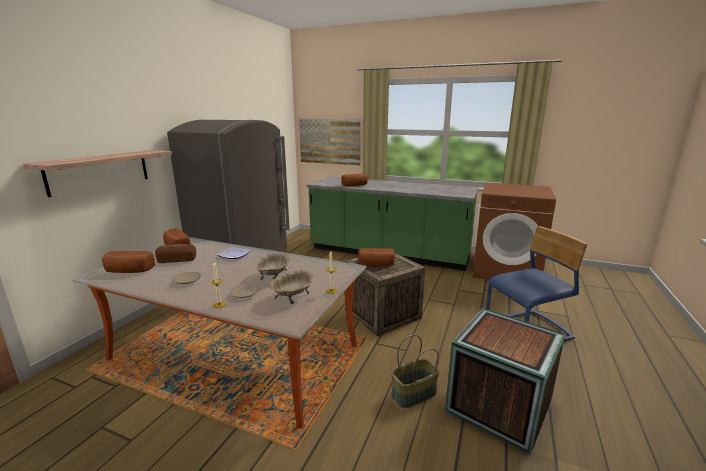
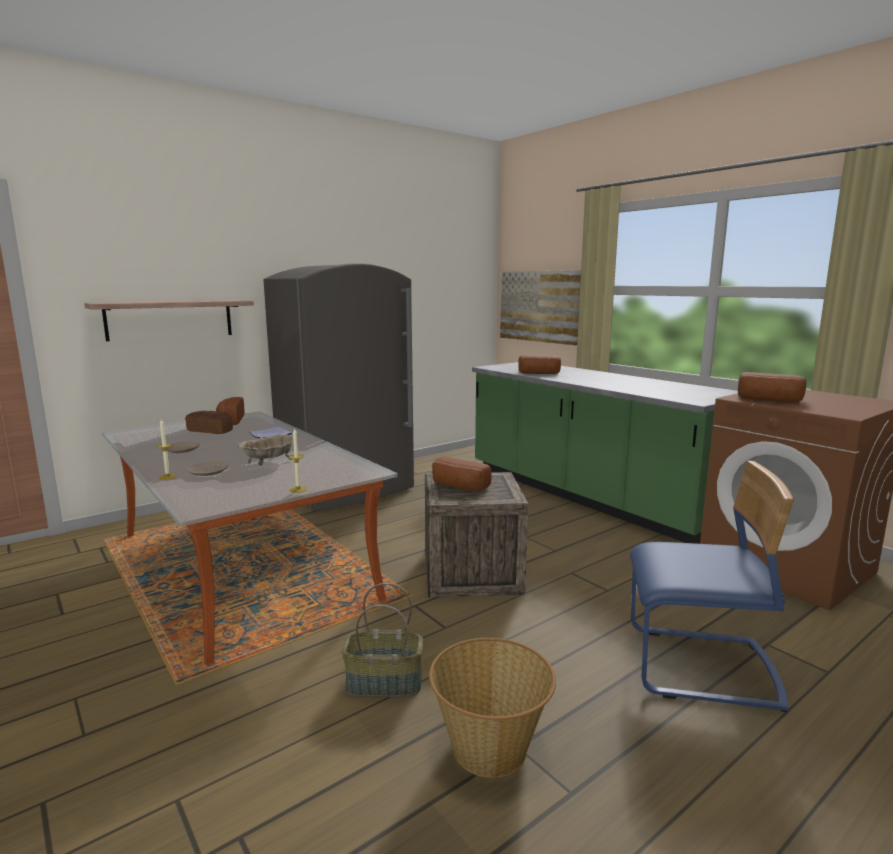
camera: 30 degrees right, 5 degrees down
bread [102,251,155,273] -> bread moved to [738,372,806,402]
beige bowl [268,270,314,304] -> none
crate [445,308,565,455] -> basket [429,638,556,778]

